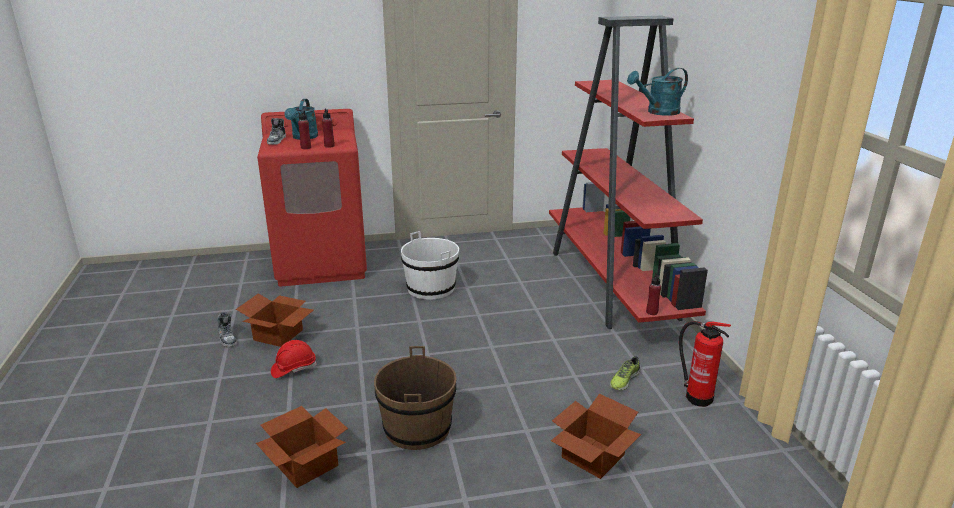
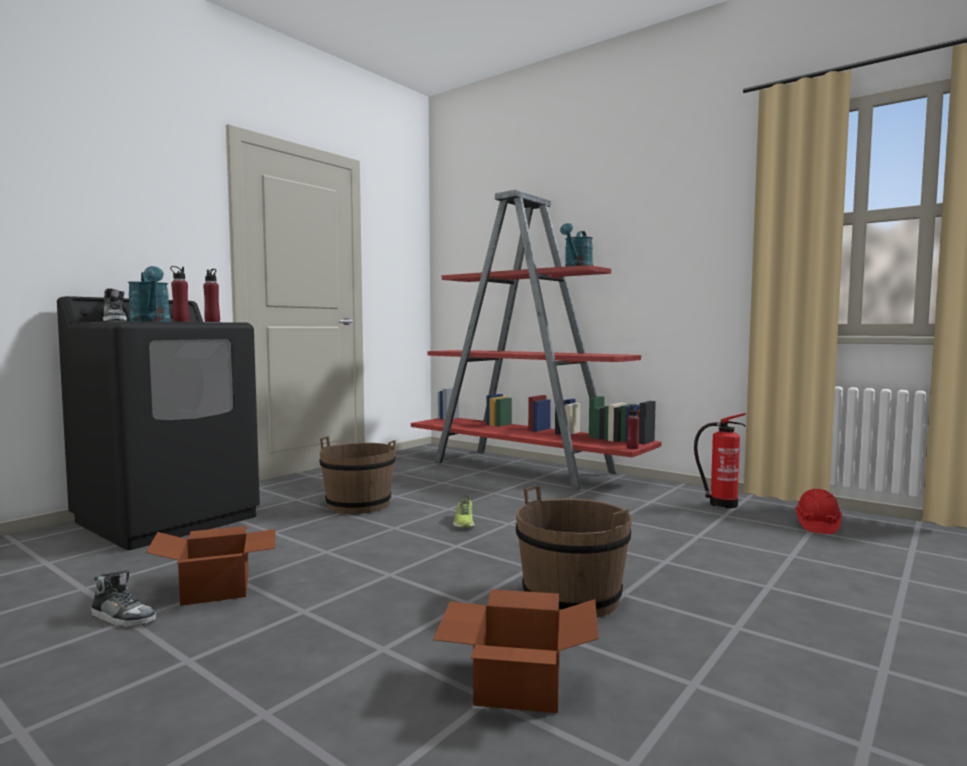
camera: 40 degrees left, 20 degrees down
red washing machine [257,109,367,287] -> black washing machine [57,296,260,550]
red hard hat [271,340,317,378] -> red hard hat moved to [795,489,842,534]
white bucket [401,231,459,300] -> brown bucket [319,436,396,514]
cardboard box [551,394,641,479] -> none
shoe [610,356,640,390] -> shoe moved to [453,496,475,527]

